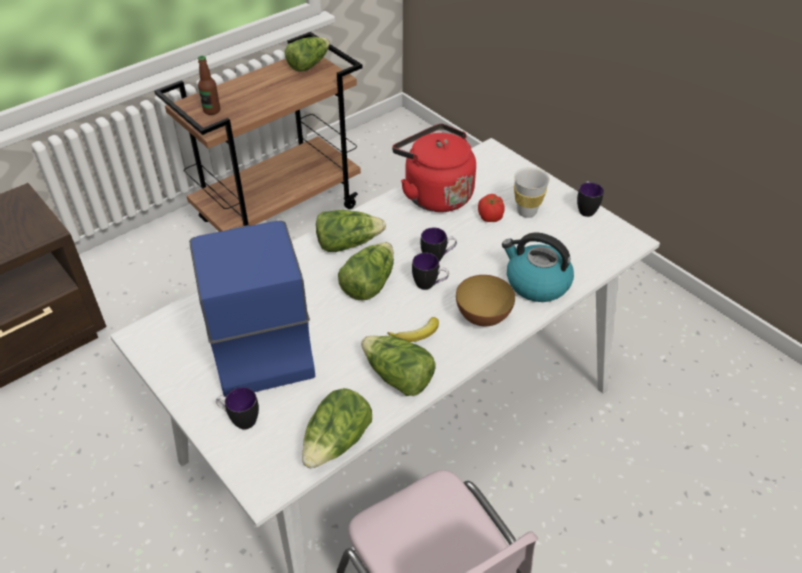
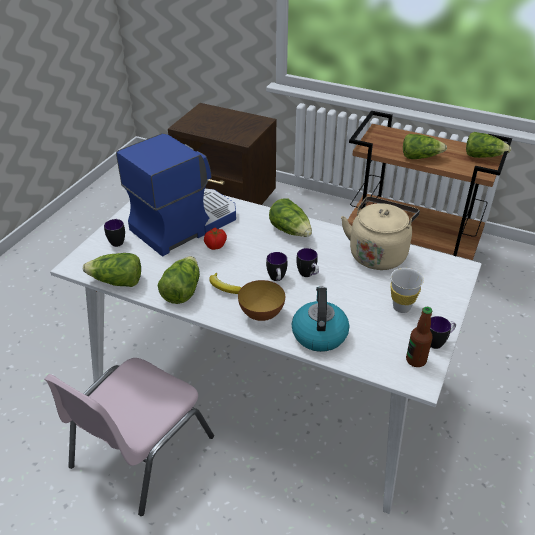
camera: 65 degrees right, 5 degrees down
bottle [198,56,220,115] -> bottle moved to [406,307,433,367]
lettuce [338,242,394,300] -> lettuce moved to [403,134,447,159]
red kettle [392,124,476,212] -> beige kettle [341,197,420,270]
tomato [478,194,505,222] -> tomato moved to [204,227,227,250]

